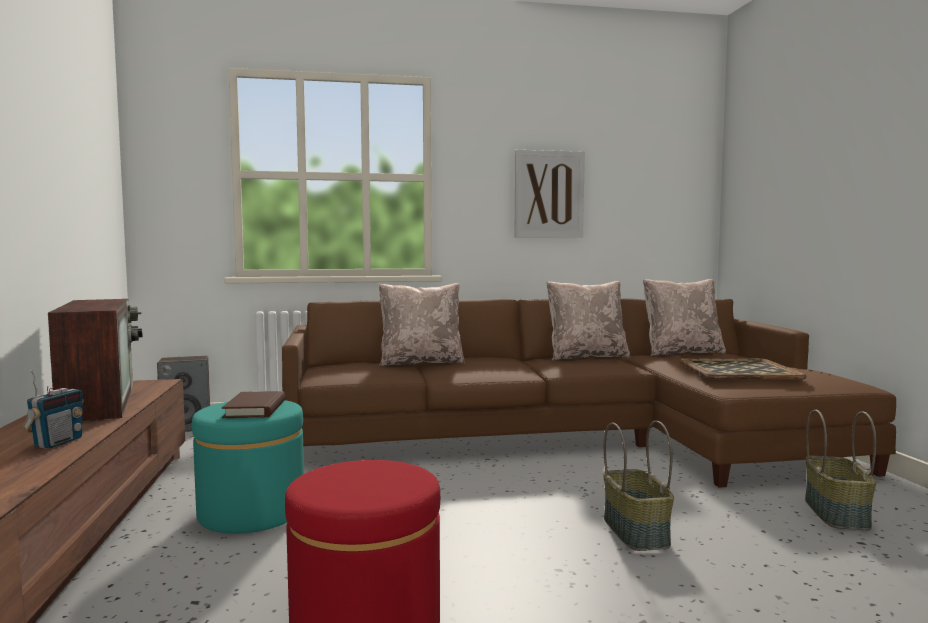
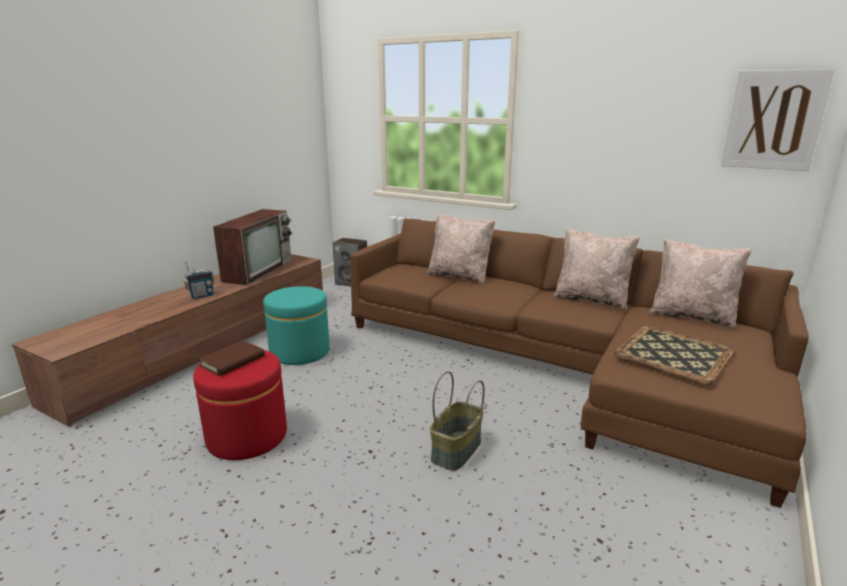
camera: 40 degrees right, 15 degrees up
brown book [222,391,285,418] -> brown book moved to [198,340,265,376]
picture [515,150,585,238] -> picture moved to [721,69,835,171]
basket [805,410,877,530] -> none

